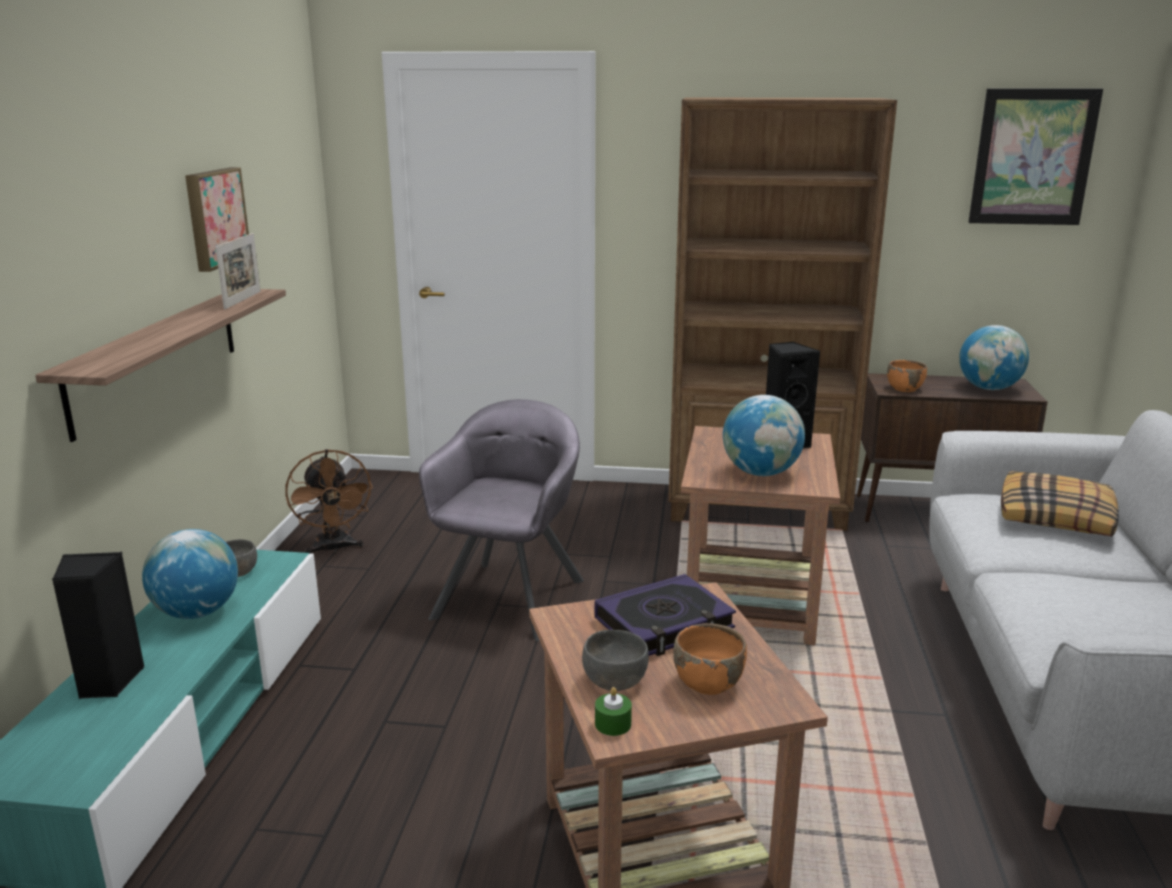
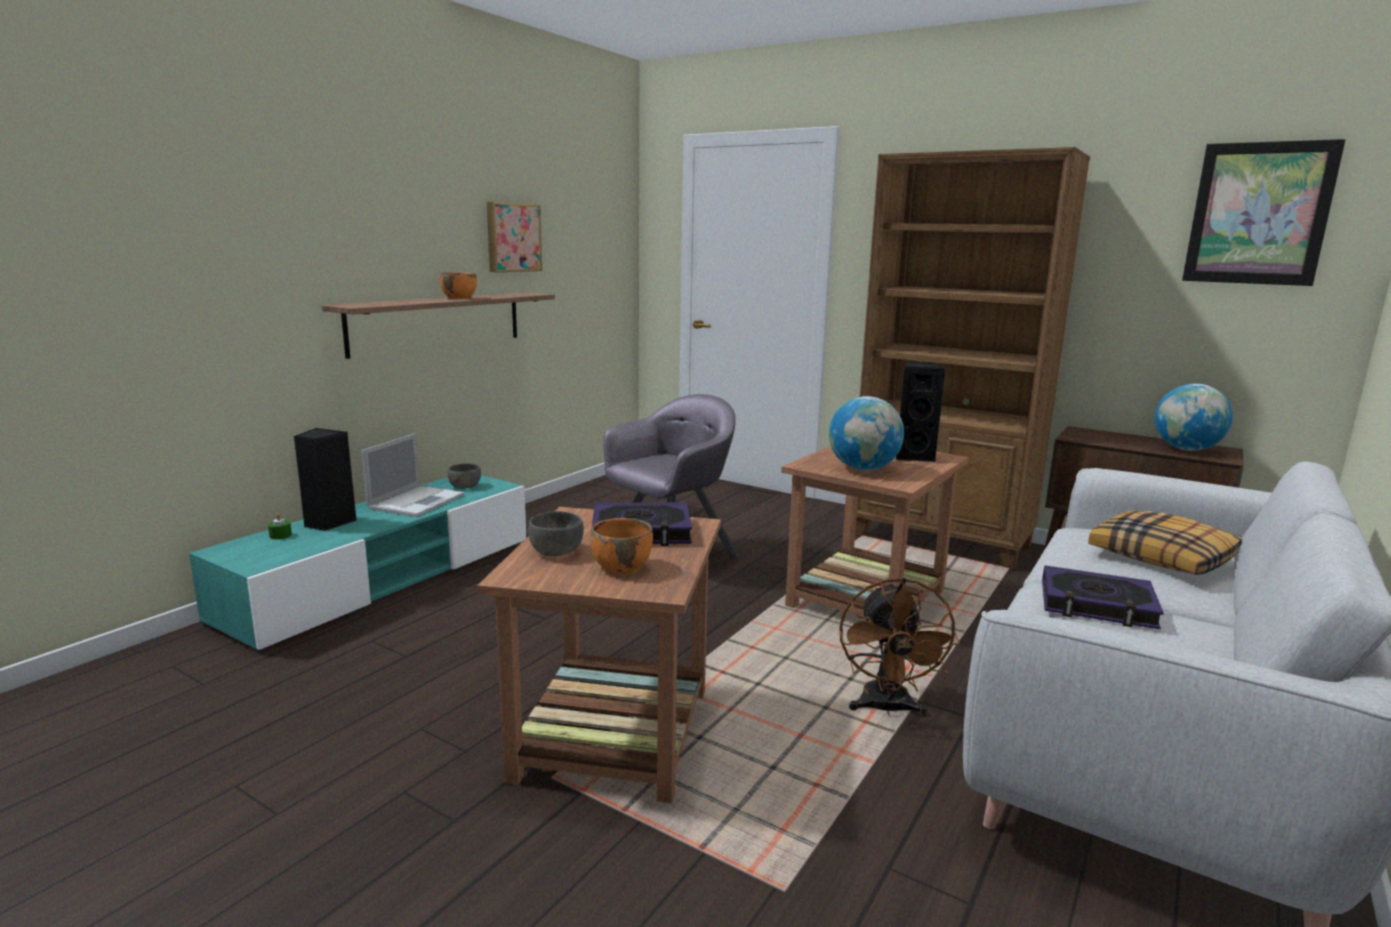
camera: 25 degrees right, 5 degrees down
globe [142,529,238,619] -> laptop [362,434,464,517]
picture frame [215,233,261,310] -> none
brown fan [285,449,373,554] -> brown fan moved to [839,578,960,717]
green candle [595,687,632,736] -> green candle moved to [268,513,292,540]
orange bowl [887,360,927,392] -> orange bowl moved to [440,272,477,299]
none -> book [1042,565,1163,629]

